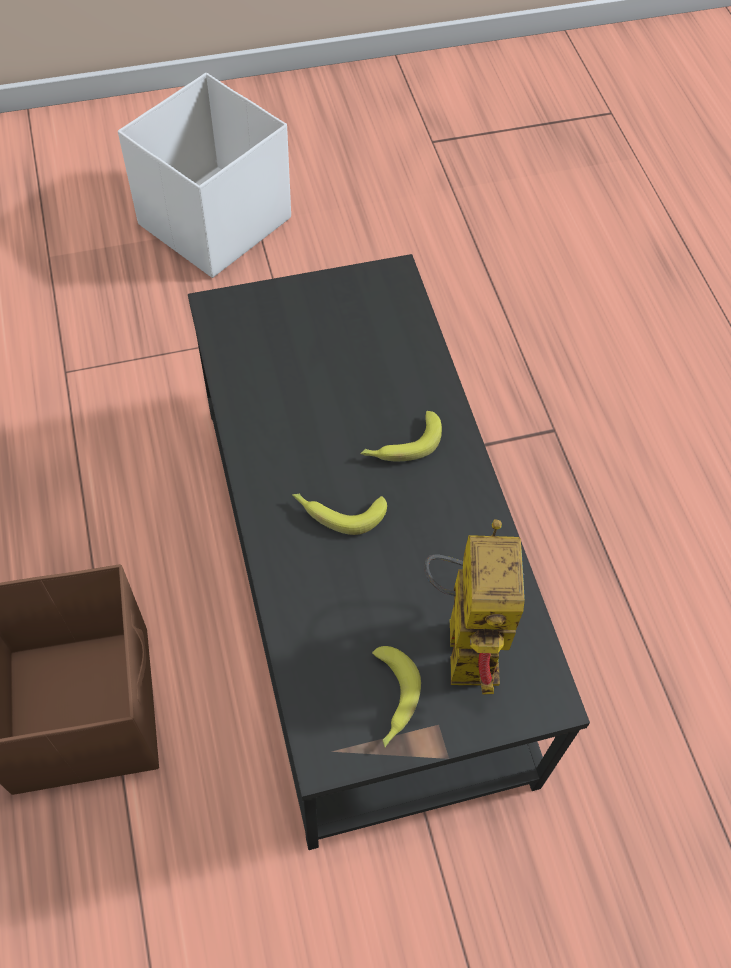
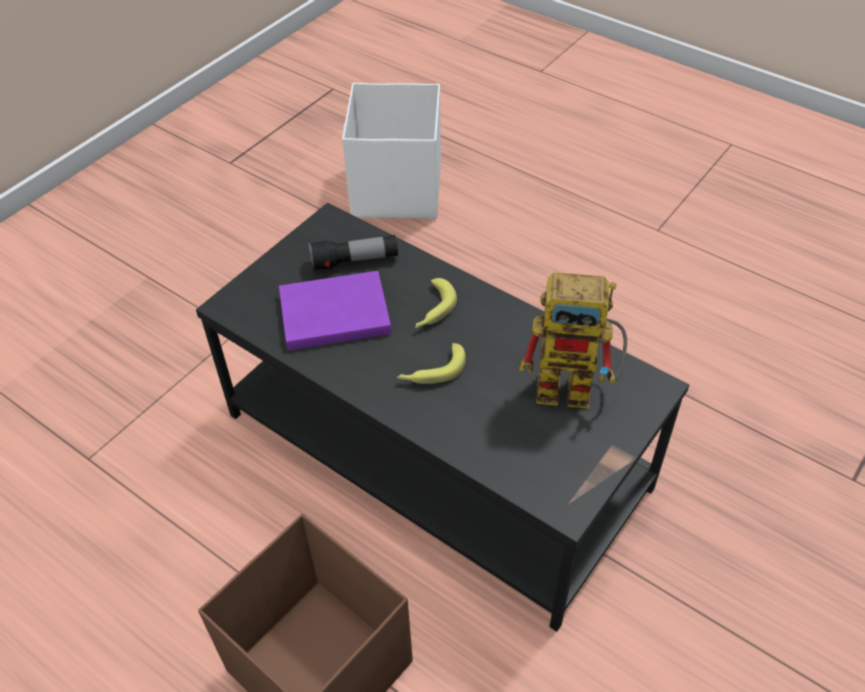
camera: 35 degrees left, 10 degrees down
white storage box [118,73,291,278] -> white storage box moved to [342,83,441,219]
banana [372,646,421,748] -> none
toy robot [424,519,524,694] -> toy robot turned 135 degrees clockwise [519,272,627,409]
none -> purple book [279,271,391,350]
none -> flashlight [309,235,398,271]

